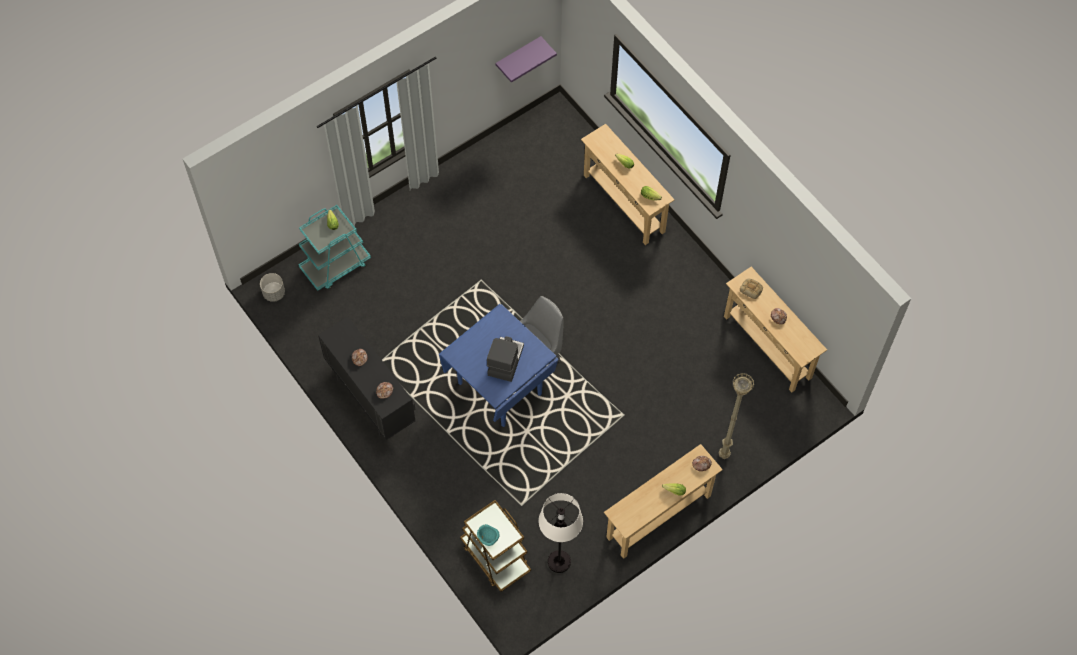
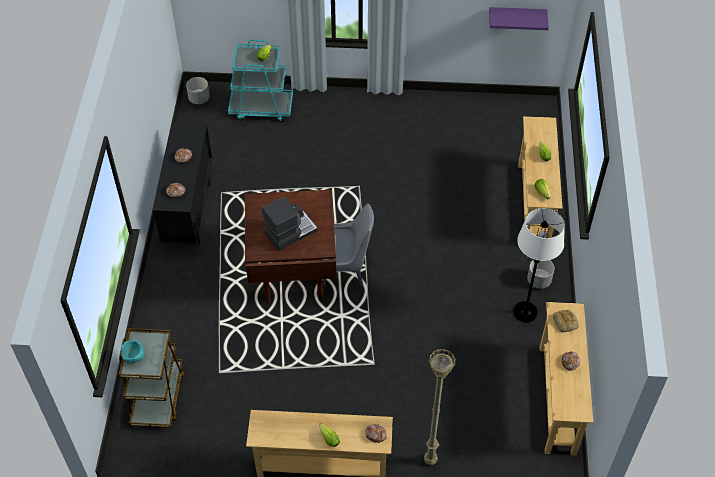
camera: 40 degrees right, 10 degrees down
blue dining table [439,304,558,427] -> brown dining table [245,190,337,303]
white floor lamp [538,493,583,573] -> white floor lamp moved to [514,208,565,322]
none -> grey planter [527,260,554,289]

